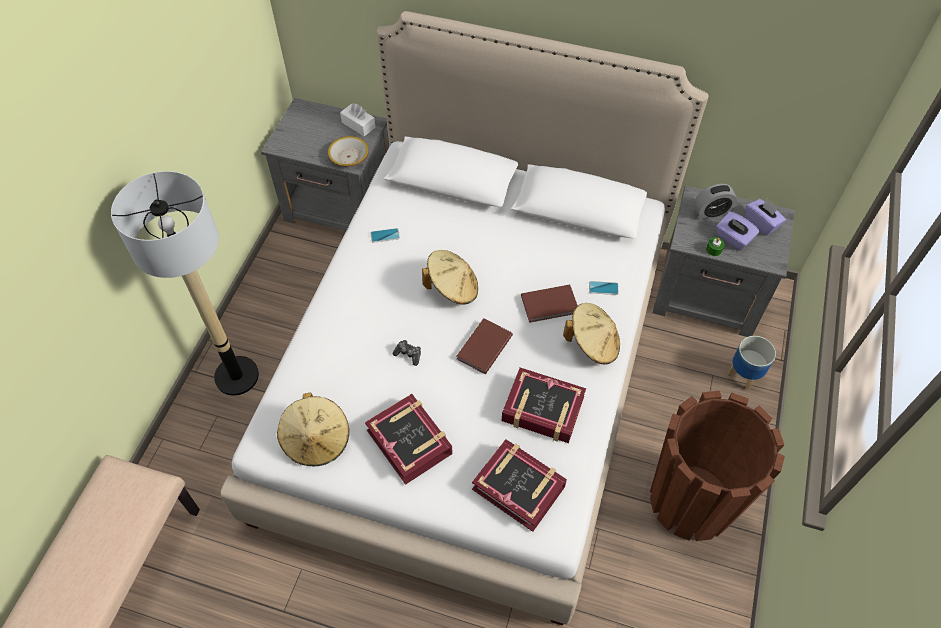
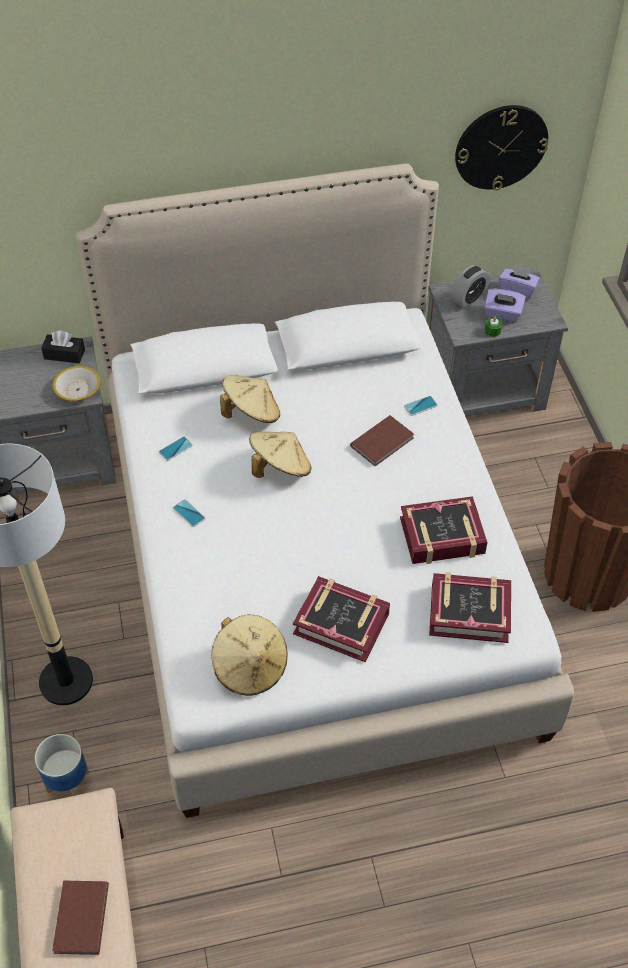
camera: 30 degrees left, 5 degrees down
white tissue box [340,103,376,136] -> black tissue box [41,331,85,364]
game controller [393,340,421,366] -> none
brown book [457,318,513,374] -> brown book moved to [52,880,109,955]
beige hat [563,303,620,364] -> beige hat moved to [220,375,280,423]
planter [727,336,776,390] -> planter moved to [35,734,89,796]
none -> phone [173,499,206,527]
none -> wall clock [455,105,548,190]

